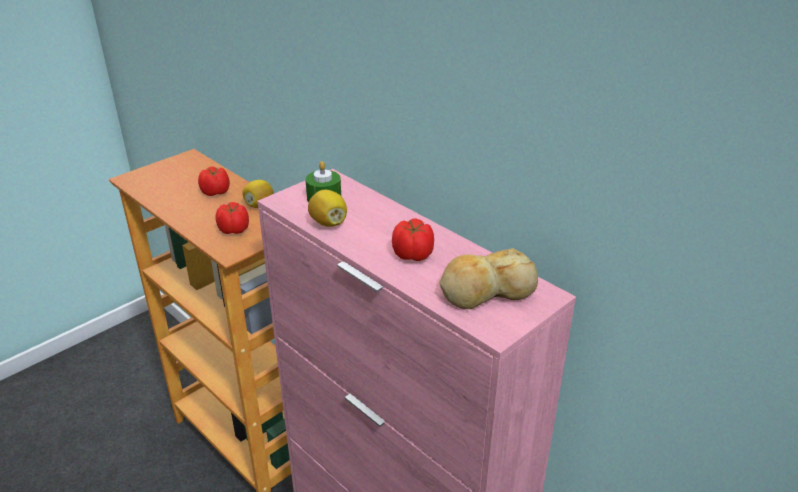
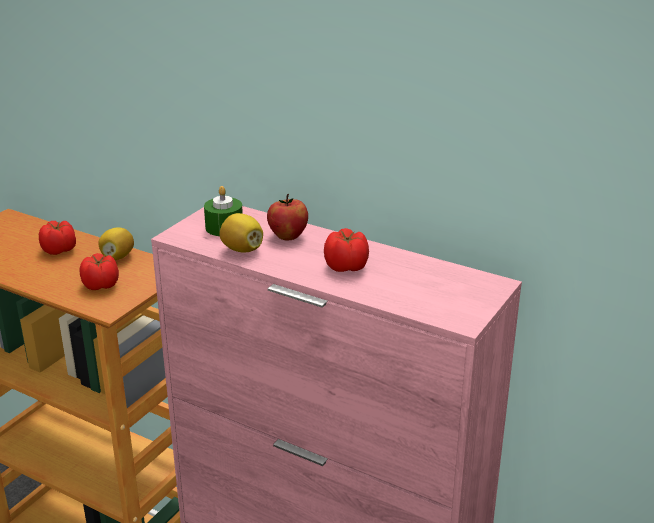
camera: 15 degrees left, 5 degrees down
bread [439,248,538,309] -> none
none -> apple [267,194,308,240]

